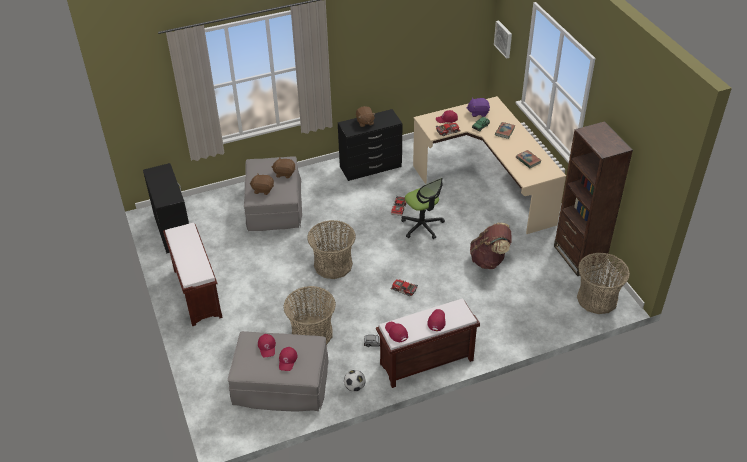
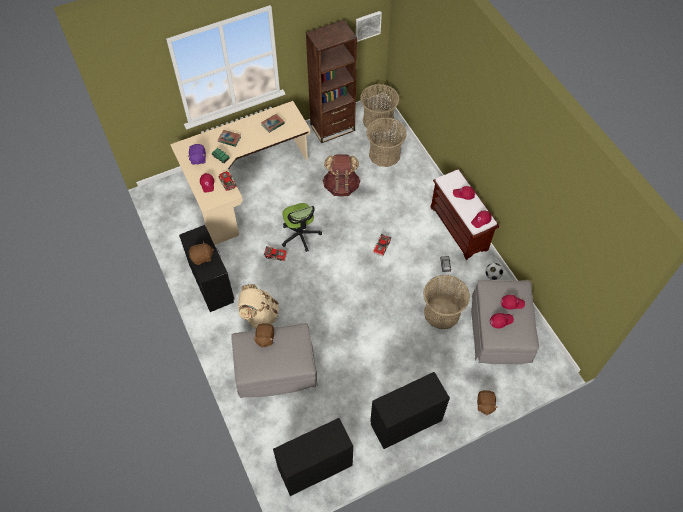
camera: 95 degrees left, 15 degrees up
brown bench [163,223,223,326] -> black dresser [370,372,450,449]
brown plush toy [250,174,274,195] -> brown plush toy moved to [477,390,498,415]
basket [307,220,356,279] -> basket moved to [366,118,407,167]
office chair [401,178,445,239] -> office chair turned 105 degrees clockwise [282,203,322,252]
picture [494,20,512,59] -> picture moved to [356,11,382,42]
none -> beige backpack [238,284,279,329]

